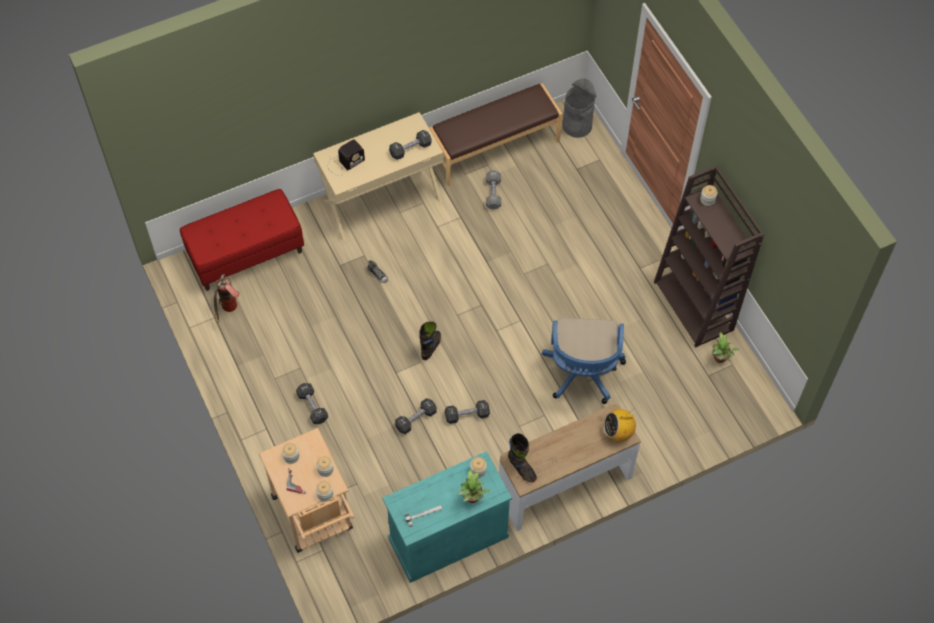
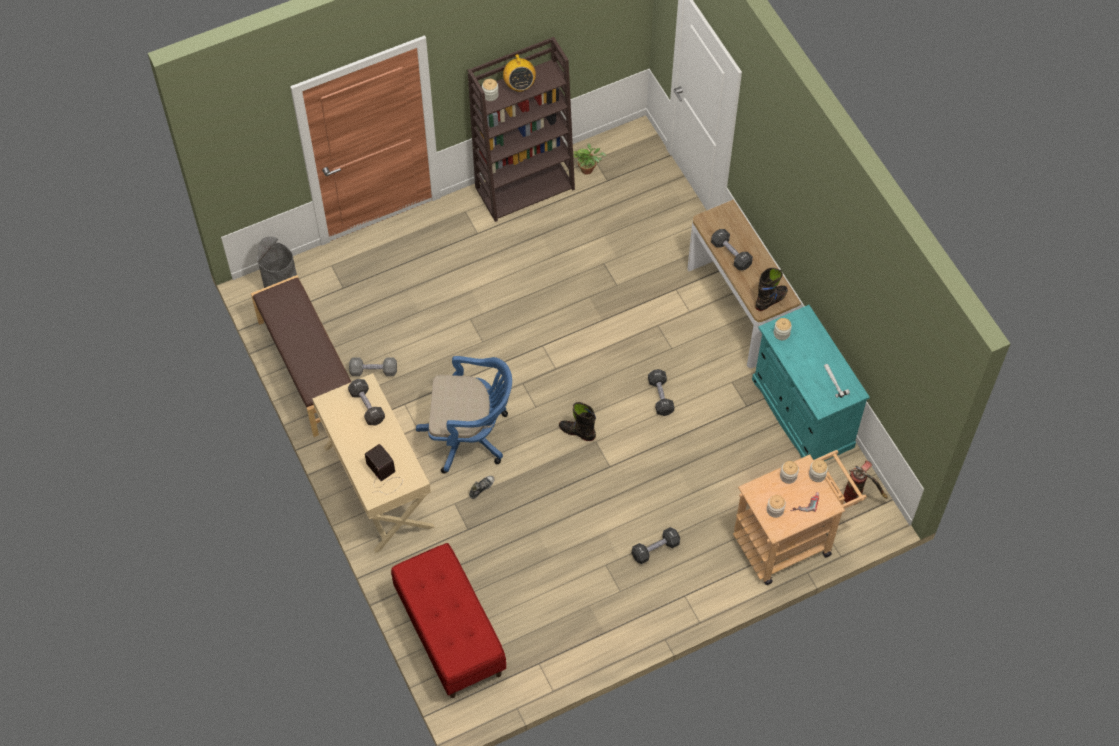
camera: 90 degrees left, 0 degrees up
fire extinguisher [214,274,240,323] -> fire extinguisher moved to [843,461,888,505]
black dumbbell [395,398,437,434] -> black dumbbell moved to [711,229,753,270]
potted plant [458,470,490,503] -> none
blue office chair [542,318,626,404] -> blue office chair moved to [416,356,512,474]
radio [603,408,636,442] -> radio moved to [503,54,536,92]

